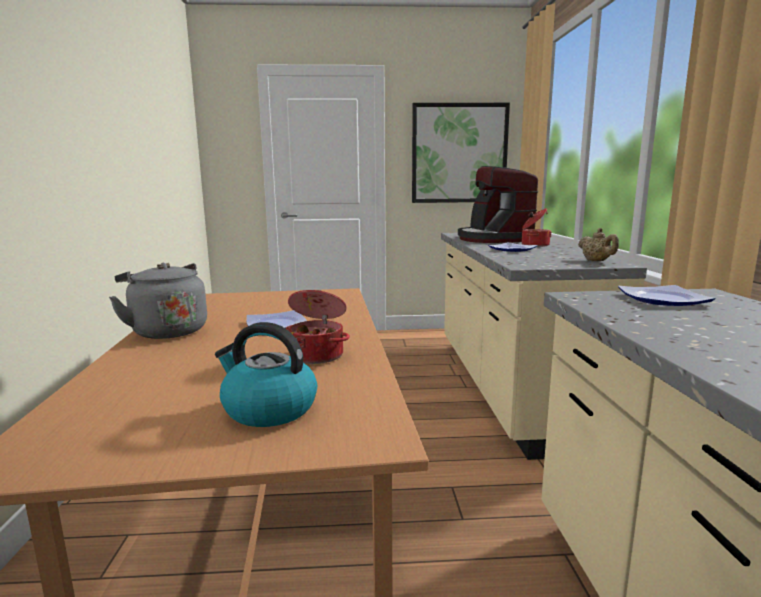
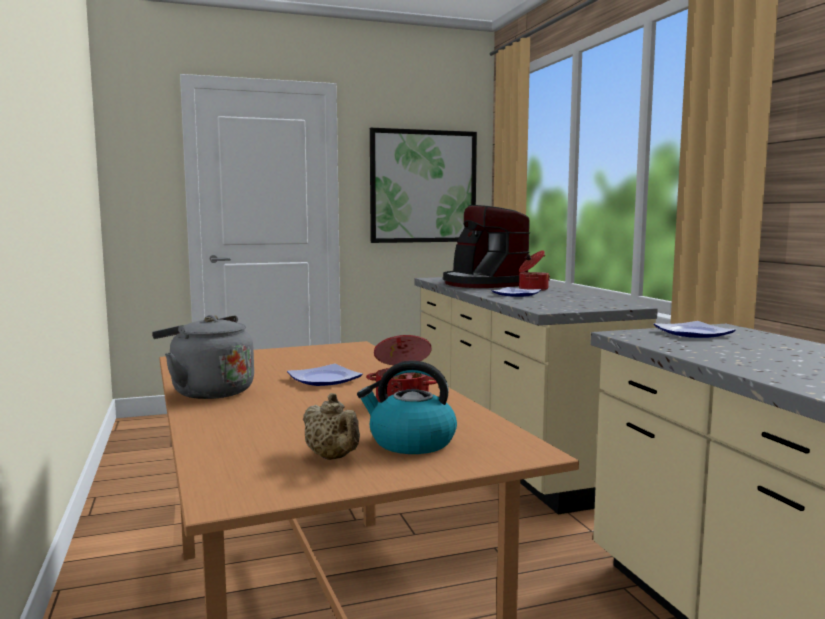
camera: 15 degrees left, 5 degrees down
beige teapot [578,228,619,261] -> beige teapot moved to [302,393,360,460]

